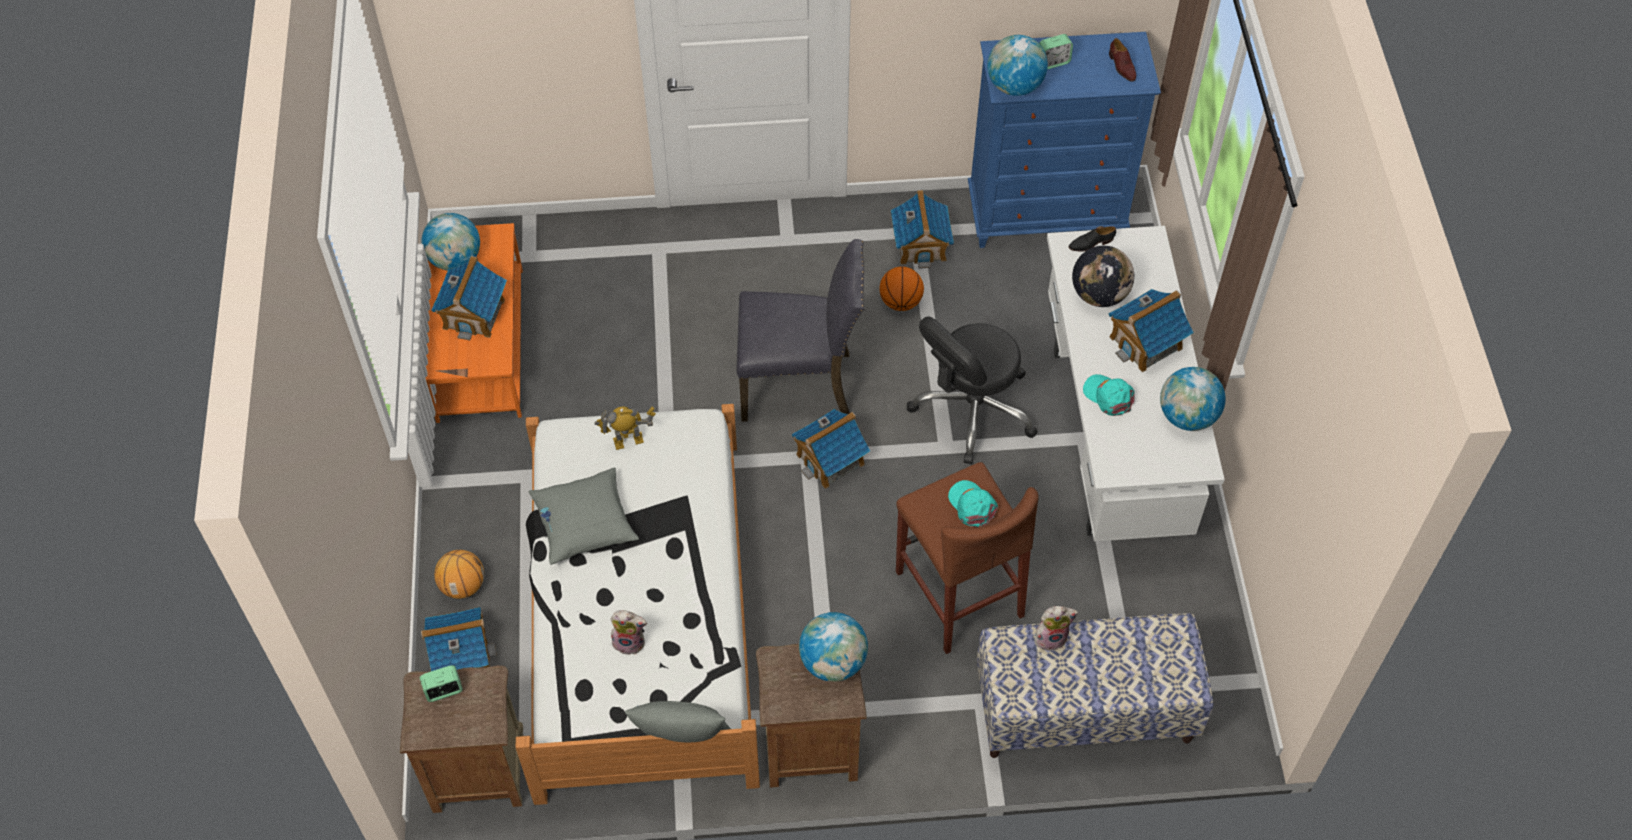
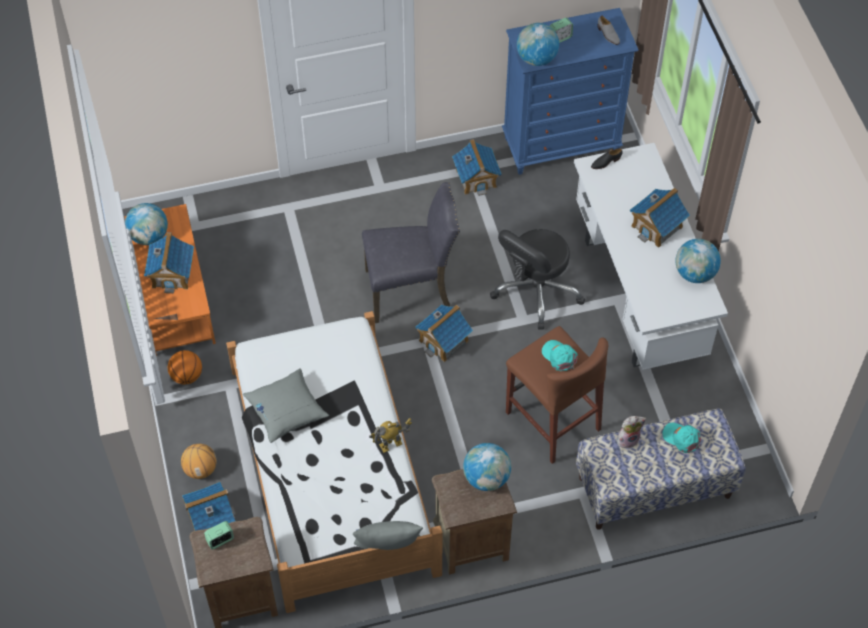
camera: 10 degrees left, 0 degrees up
toy robot [595,406,656,450] -> toy robot moved to [369,418,412,453]
plush toy [610,610,647,655] -> none
basketball [879,267,924,311] -> basketball moved to [168,350,202,384]
globe [1072,246,1134,307] -> none
turquoise cap [1083,374,1135,416] -> turquoise cap moved to [662,423,701,453]
brown shoe [1109,38,1136,82] -> grey shoe [597,16,620,45]

